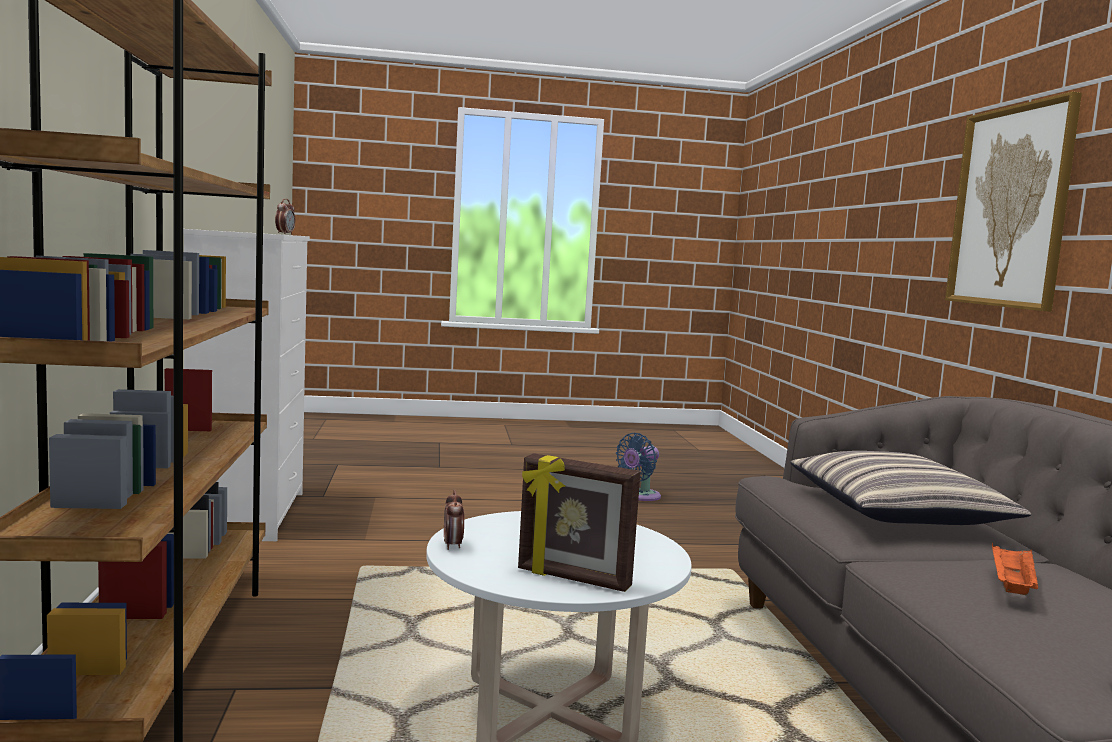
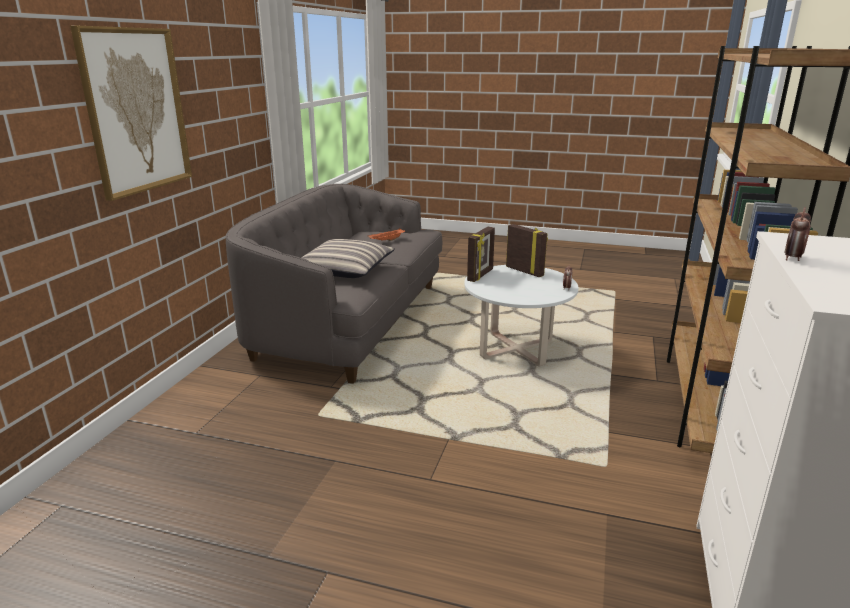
camera: 155 degrees left, 15 degrees up
blue fan [616,433,661,501] -> none
none -> picture frame [467,227,495,282]

